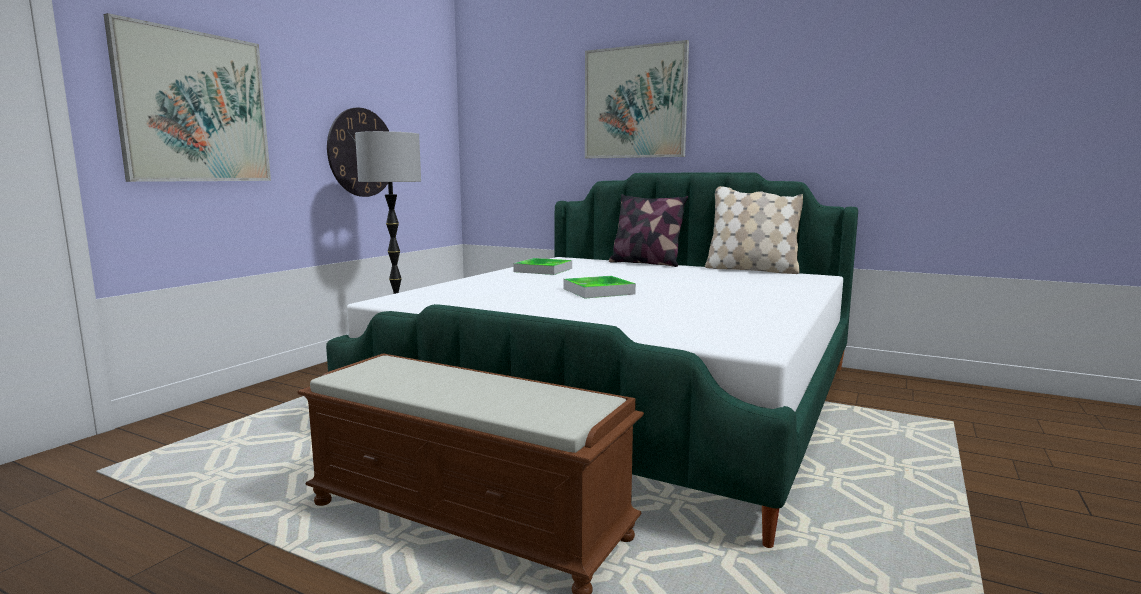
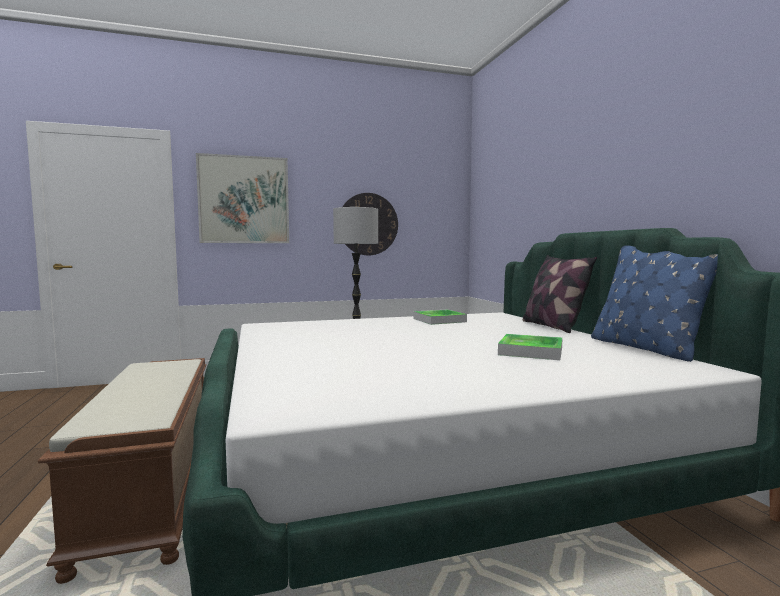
camera: 45 degrees right, 5 degrees down
tray [564,276,636,298] -> tray moved to [498,334,563,360]
picture [585,40,689,158] -> none
beige pillow [705,186,803,274] -> blue pillow [591,245,718,362]

